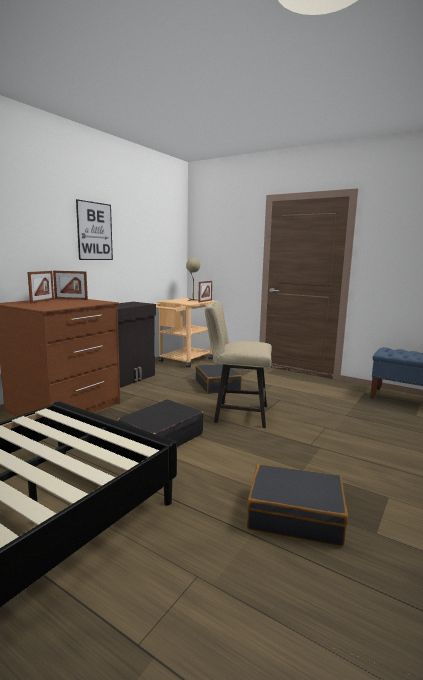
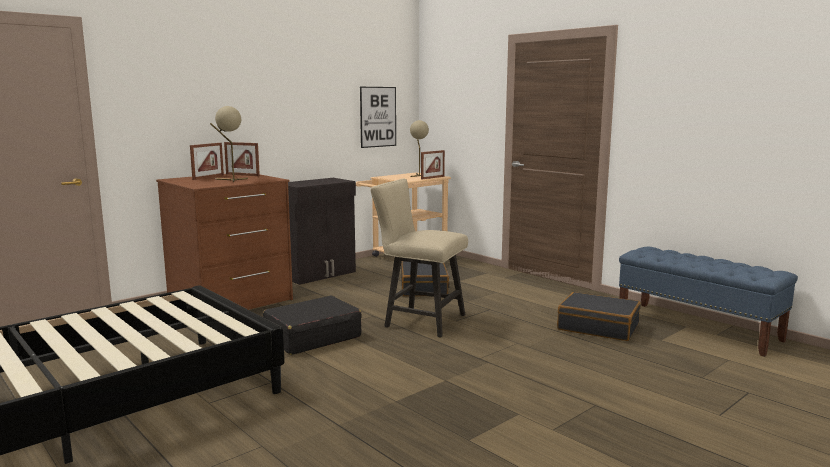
camera: 15 degrees right, 0 degrees up
picture [76,199,113,260] -> picture moved to [360,87,396,148]
black suitcase [247,464,348,546] -> black suitcase moved to [557,292,641,341]
none -> beige table lamp [210,106,248,182]

